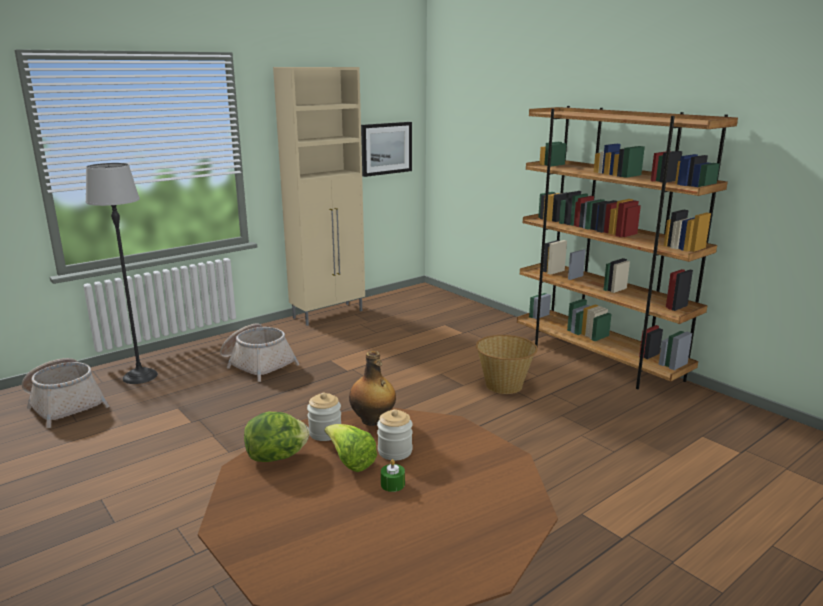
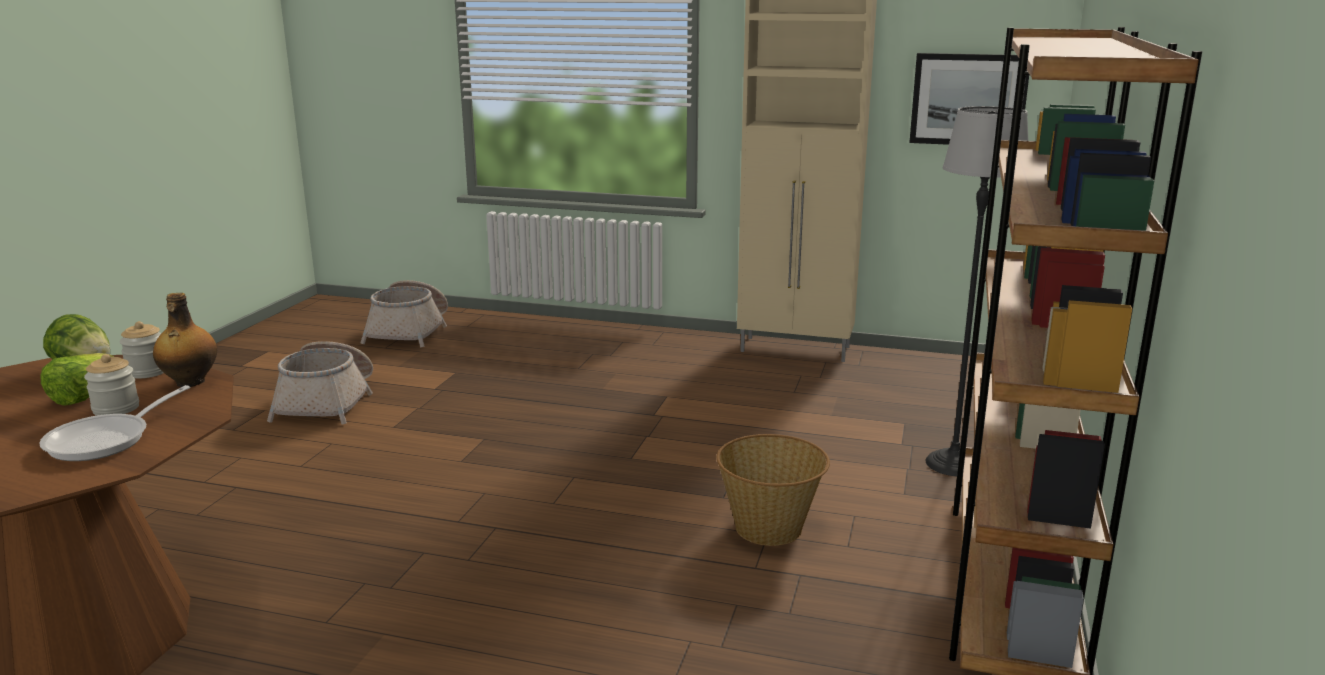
camera: 55 degrees right, 0 degrees up
floor lamp [86,163,158,384] -> floor lamp moved to [925,106,1029,476]
basket [220,324,299,382] -> basket moved to [267,341,373,425]
green candle [381,459,405,492] -> none
none -> frying pan [39,385,190,461]

